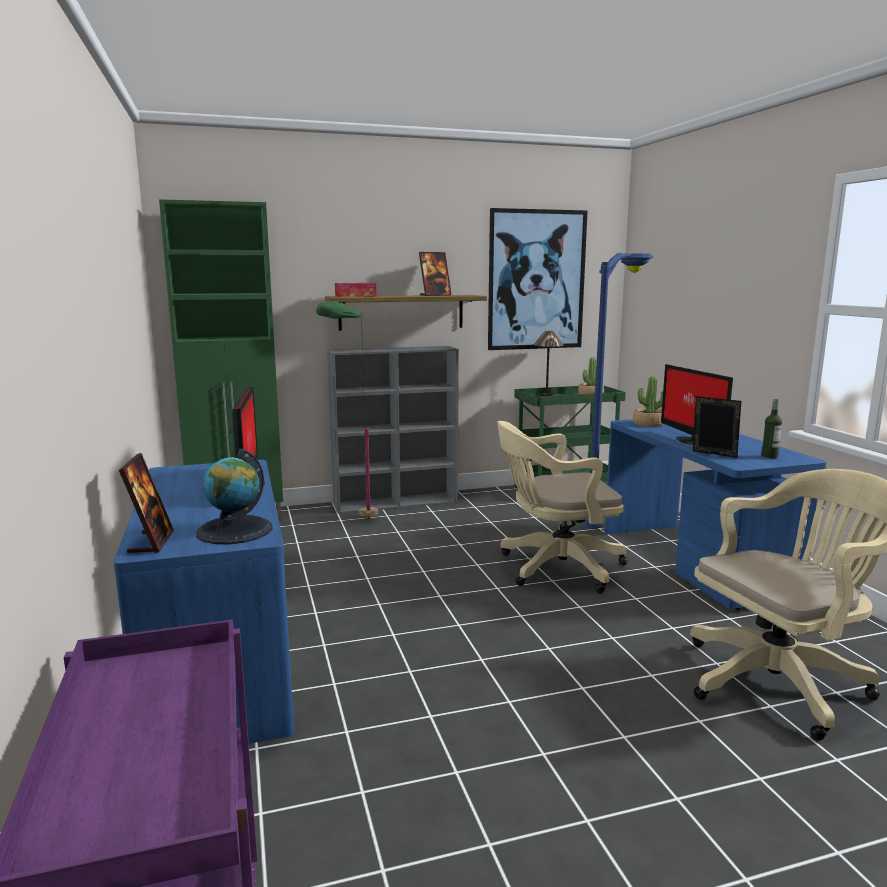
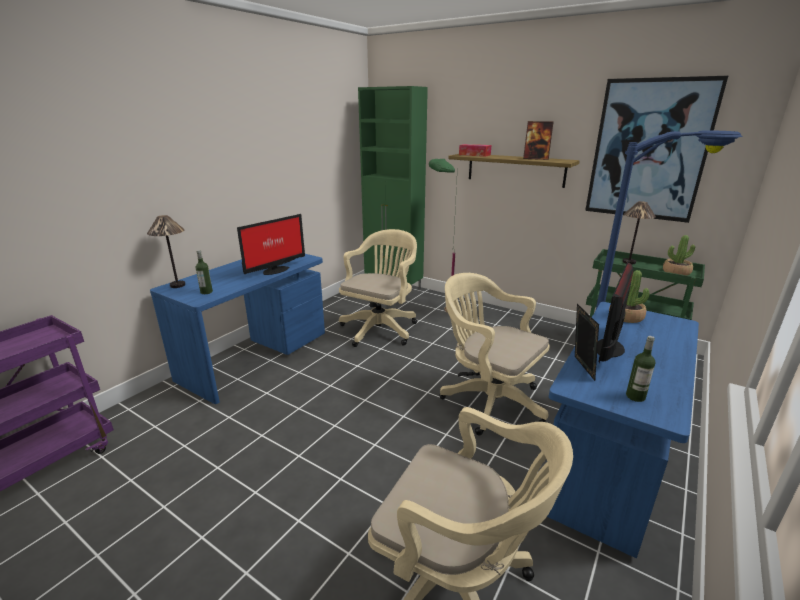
camera: 50 degrees right, 10 degrees up
picture frame [119,453,174,553] -> table lamp [147,215,185,288]
globe [196,449,273,545] -> bottle [195,250,213,294]
grey bookcase [327,346,459,514] -> none
none -> beige office chair [339,229,417,347]

